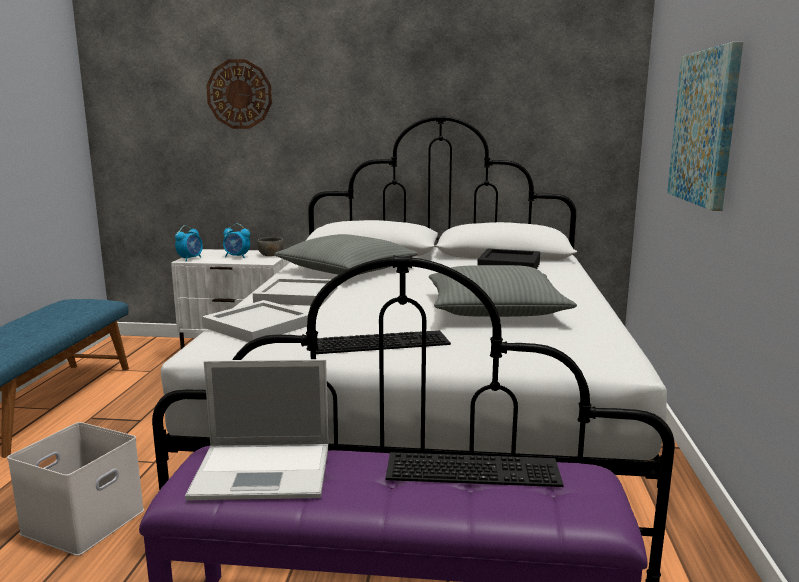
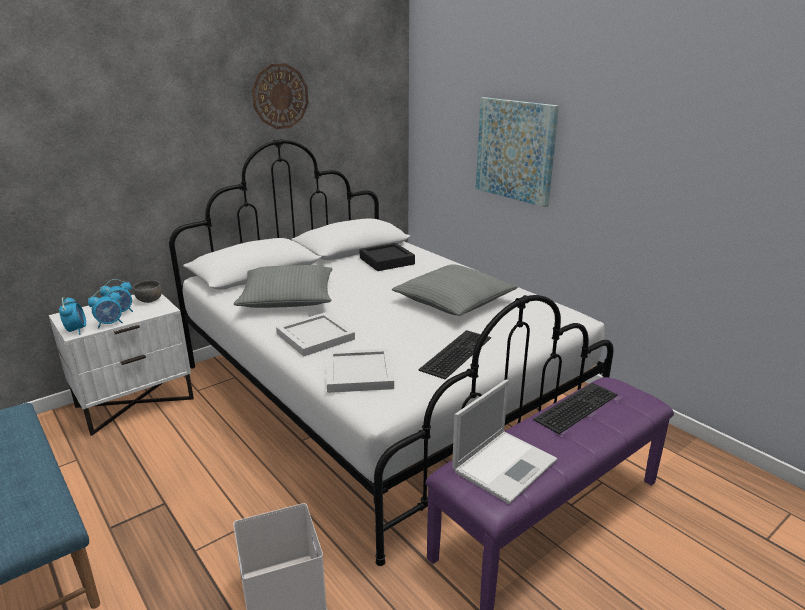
camera: 45 degrees left, 10 degrees up
wall clock [206,59,272,129] -> wall clock moved to [252,63,309,129]
none -> alarm clock [88,289,123,329]

